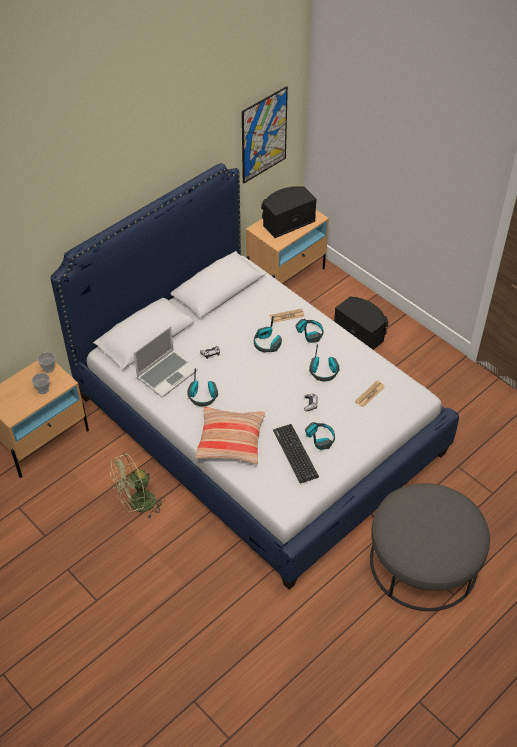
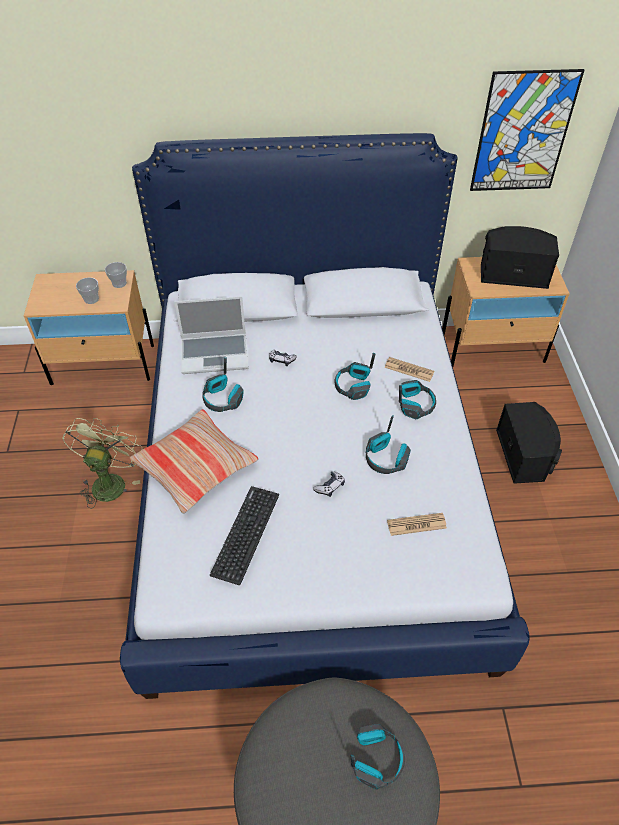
camera: 40 degrees right, 0 degrees up
green fan [110,453,165,518] -> green fan turned 90 degrees clockwise [62,418,142,509]
headphones [305,422,335,450] -> headphones moved to [350,724,405,789]

